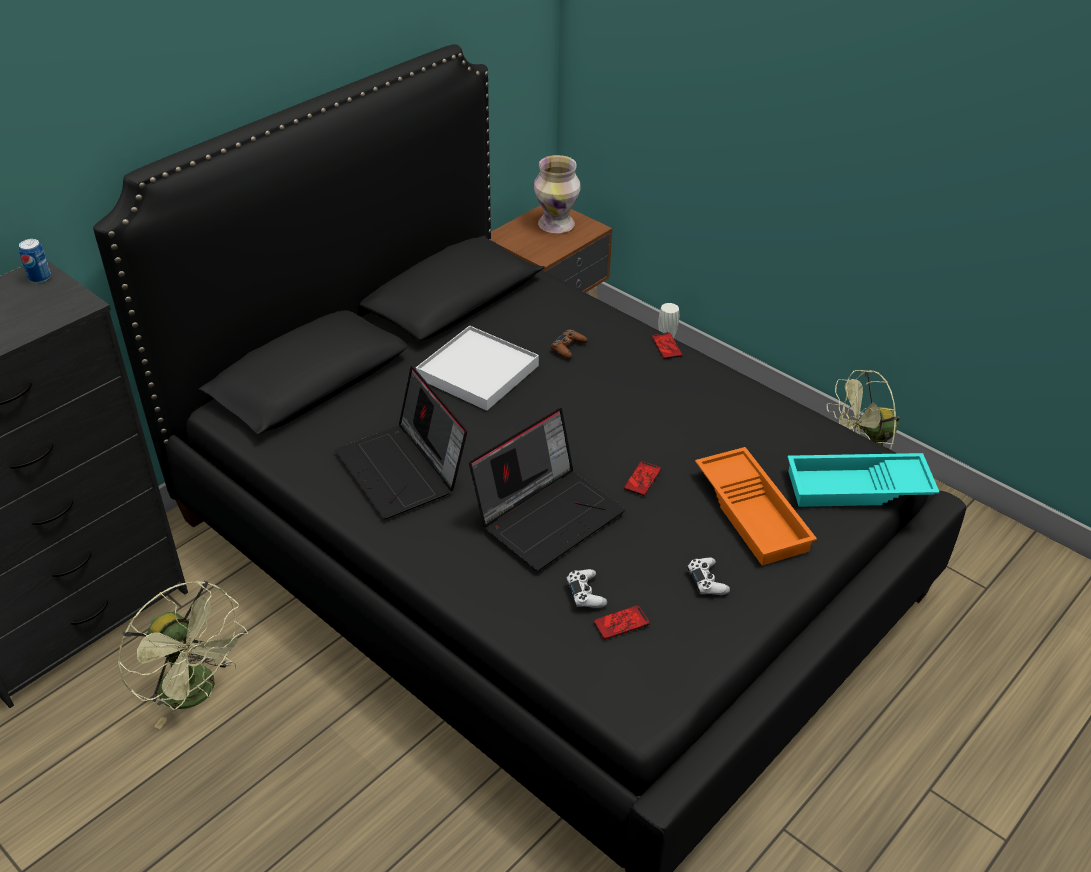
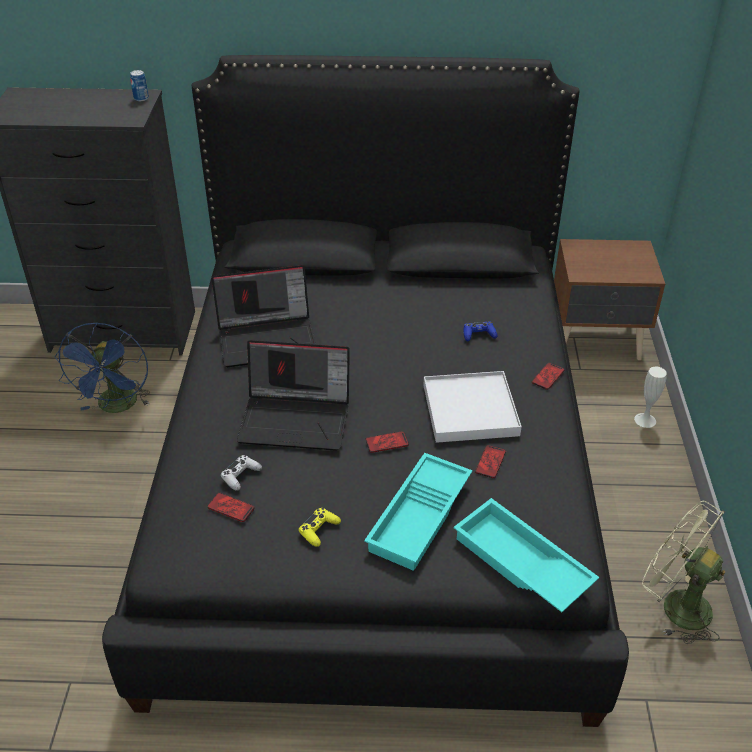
camera: 50 degrees right, 0 degrees up
green fan [118,581,248,729] -> blue fan [54,322,150,413]
laptop [335,366,467,519] -> laptop turned 120 degrees counterclockwise [211,265,316,367]
white tray [416,325,539,411] -> white tray moved to [424,371,522,443]
vase [534,155,581,233] -> none
brown game controller [551,329,588,359] -> blue game controller [464,321,498,341]
white game controller [687,557,730,595] -> yellow game controller [298,508,341,547]
orange tray [695,447,817,565] -> turquoise tray [364,453,473,571]
none -> phone [475,445,506,478]

